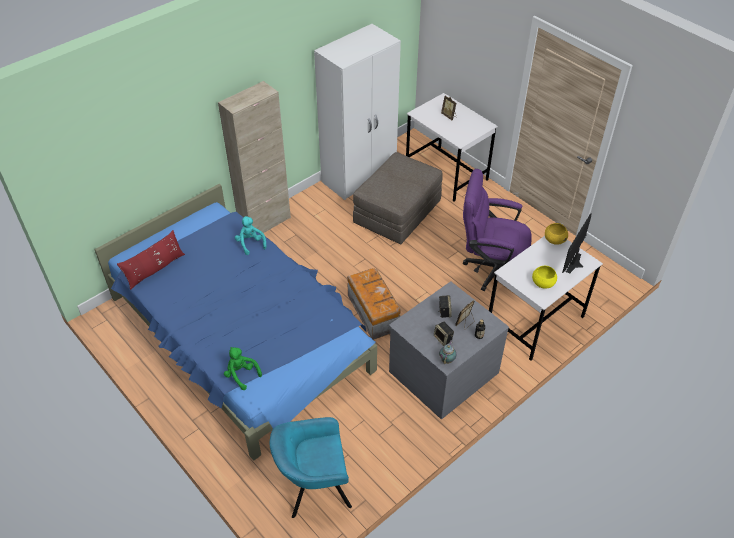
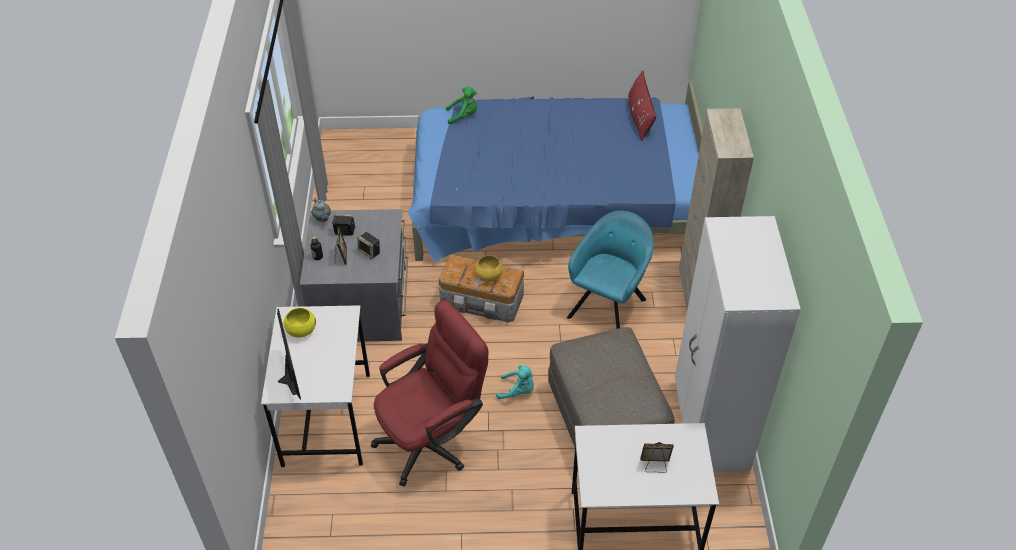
camera: 130 degrees right, 0 degrees up
turquoise plush toy [235,216,266,255] -> turquoise plush toy moved to [496,365,534,399]
turquoise armchair [270,417,352,518] -> turquoise armchair moved to [567,211,654,329]
purple office chair [463,169,532,291] -> red office chair [371,300,488,487]
yellow bowl [545,223,568,245] -> yellow bowl moved to [475,255,503,282]

